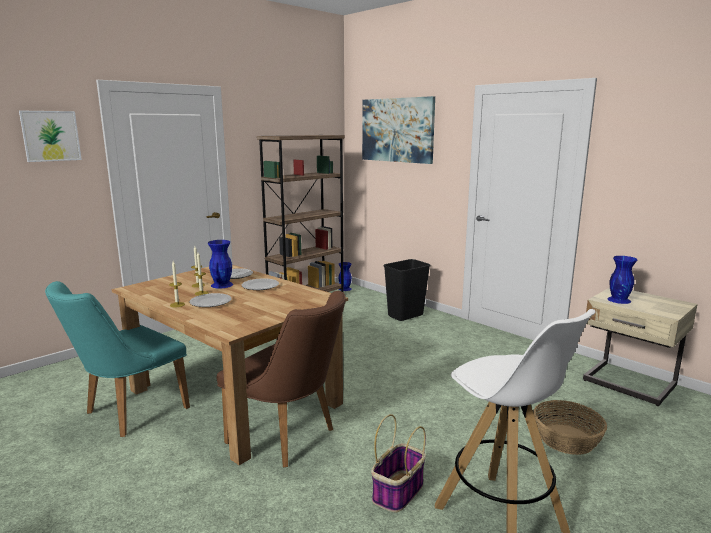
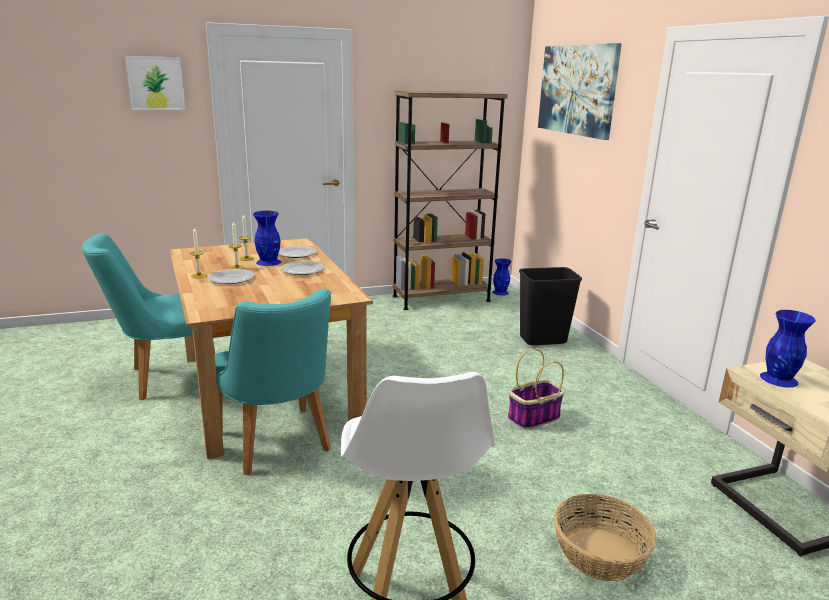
camera: 25 degrees right, 5 degrees up
brown chair [217,291,346,467] -> turquoise chair [214,289,331,475]
basket [371,414,426,513] -> basket moved to [508,349,565,429]

